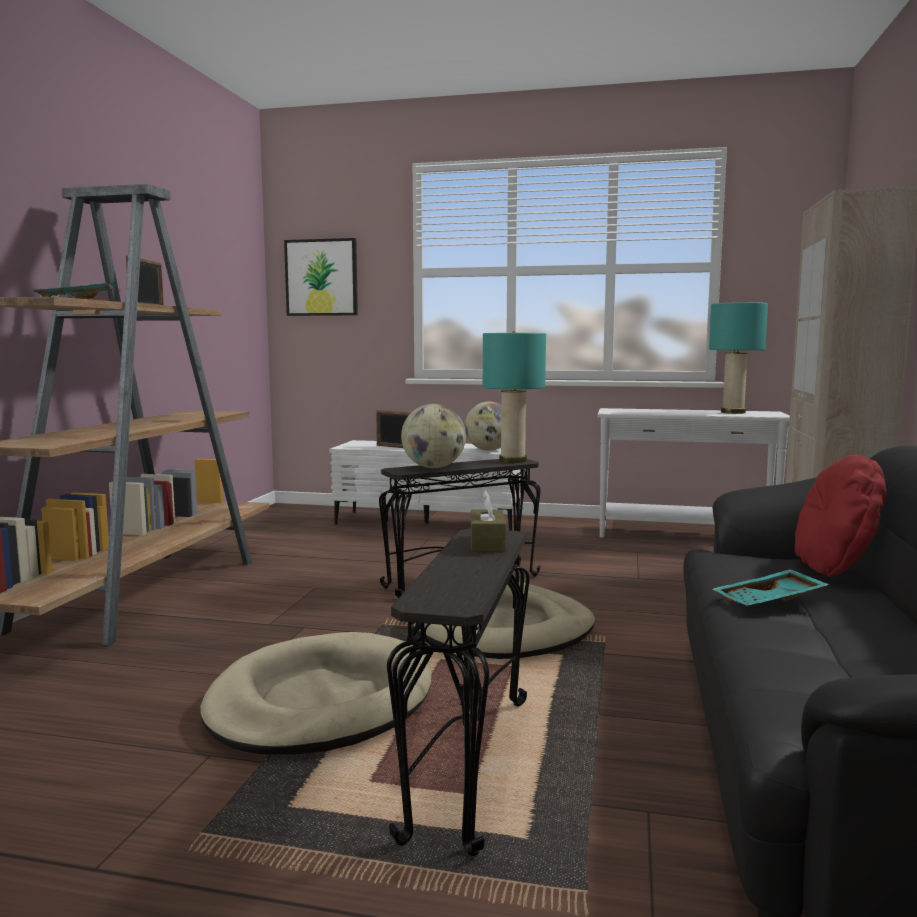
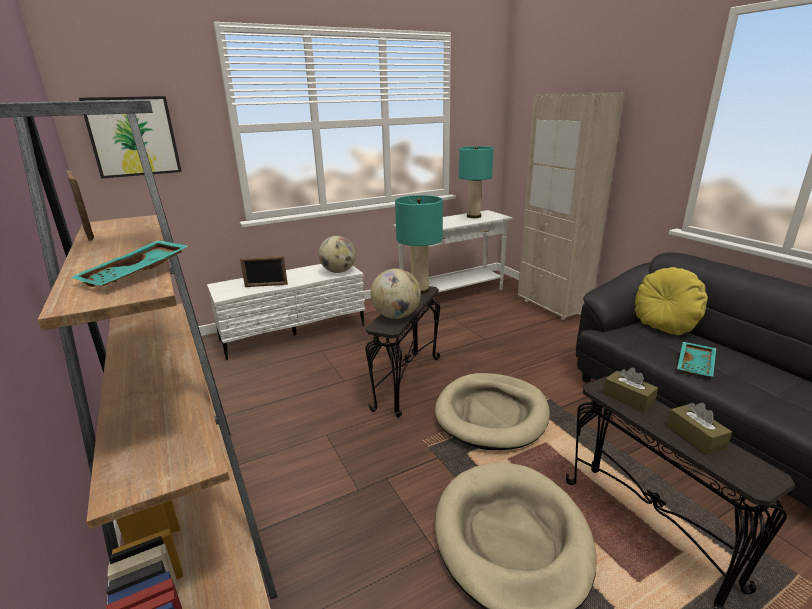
camera: 40 degrees left, 15 degrees up
red pillow [795,455,886,577] -> yellow pillow [635,267,708,335]
none -> brown tissue box [667,403,732,455]

